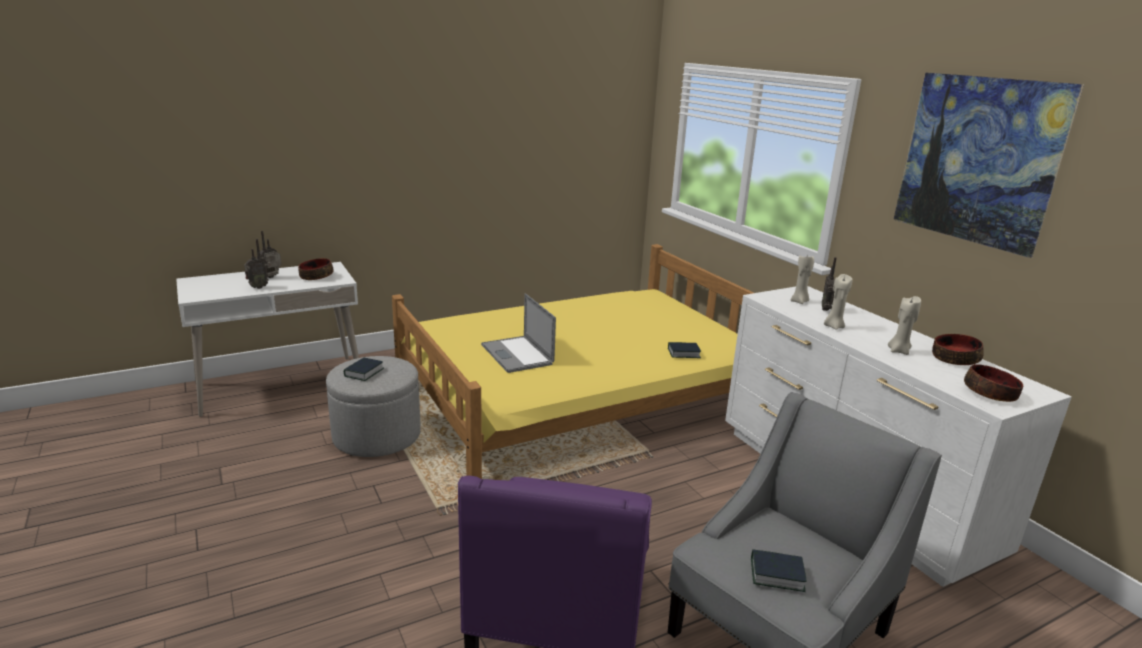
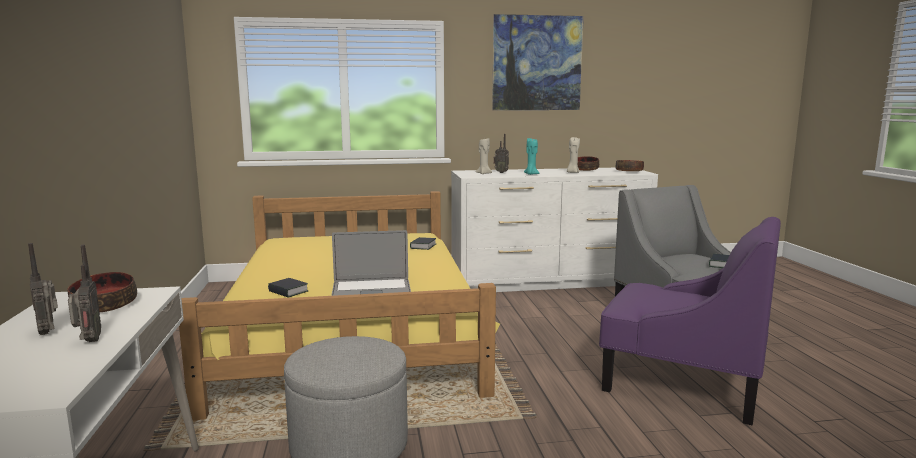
camera: 70 degrees left, 10 degrees down
book [344,358,384,381] -> book moved to [268,278,308,298]
beige candle [824,274,853,330] -> turquoise candle [524,138,539,175]

